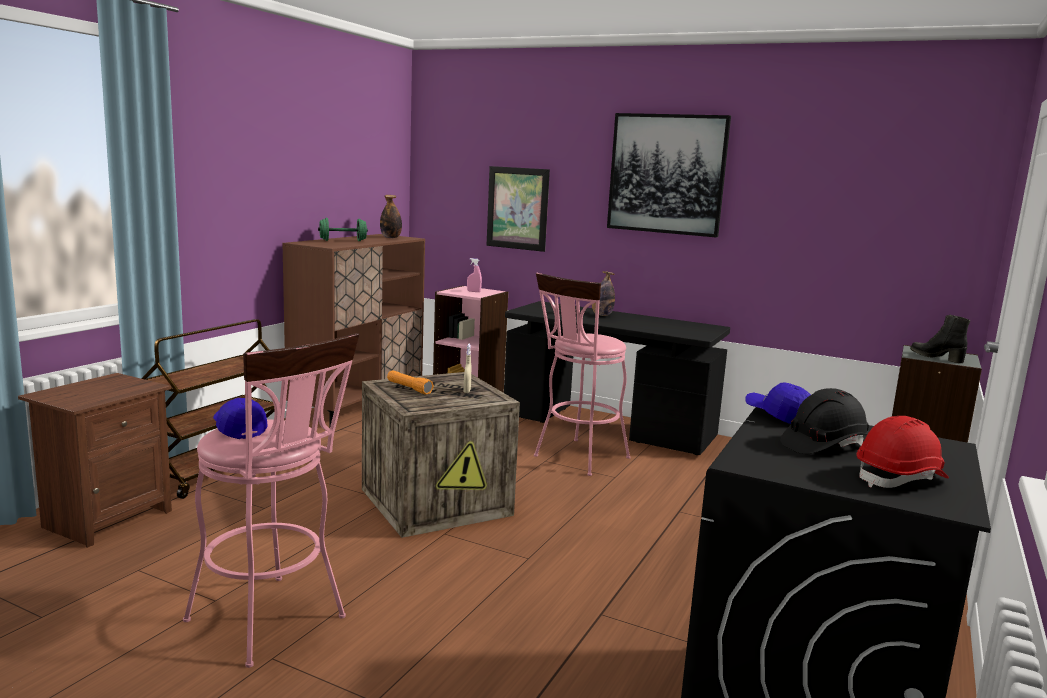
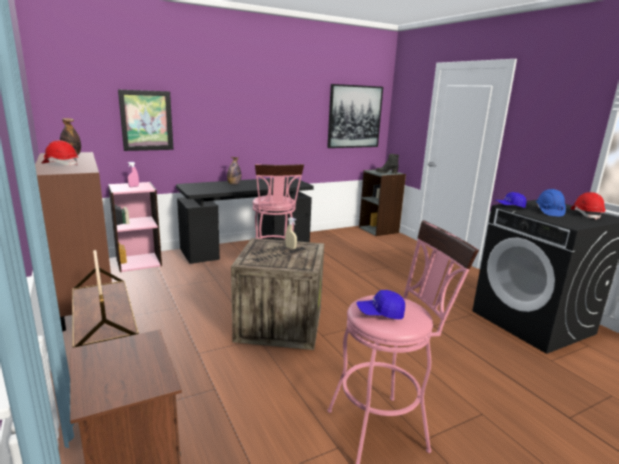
camera: 55 degrees left, 5 degrees up
green dumbbell [318,218,368,241] -> red hard hat [42,140,78,166]
orange flashlight [387,370,434,394] -> none
picture [607,113,731,238] -> picture moved to [327,84,383,148]
black hard hat [780,388,869,454] -> blue hard hat [536,189,566,217]

